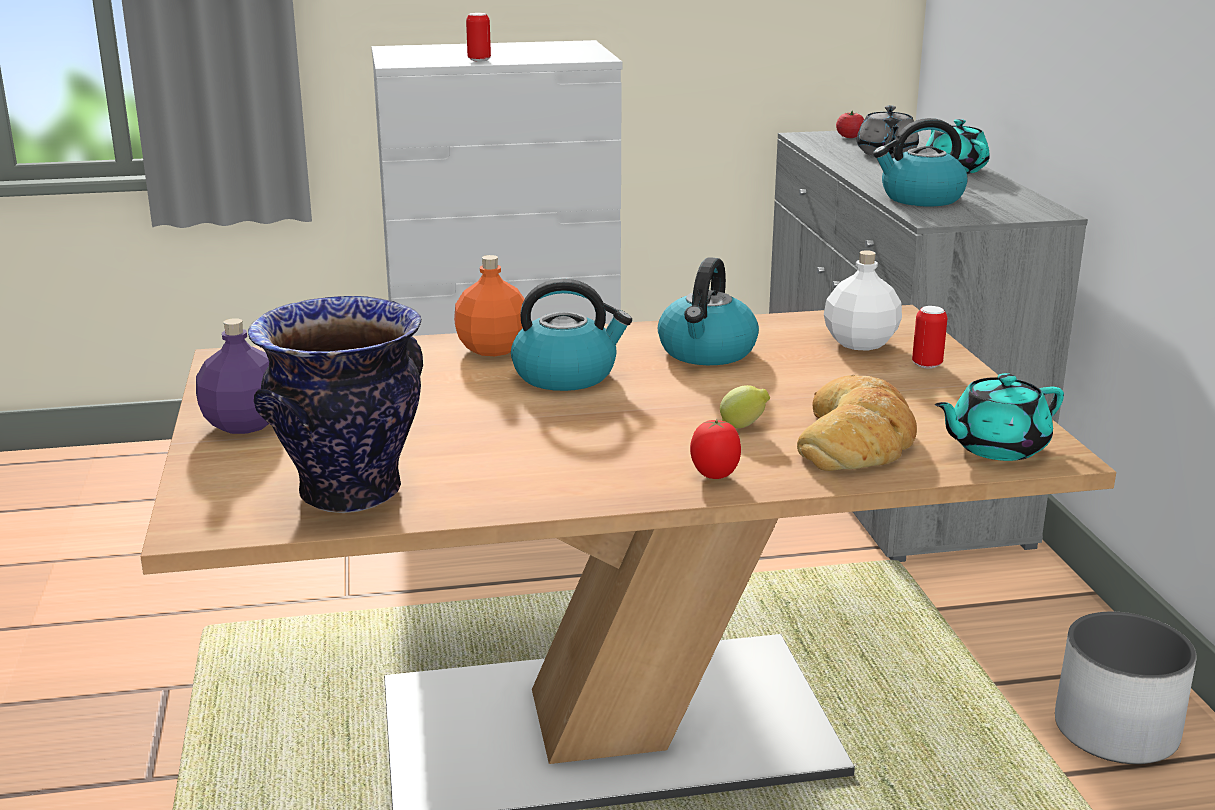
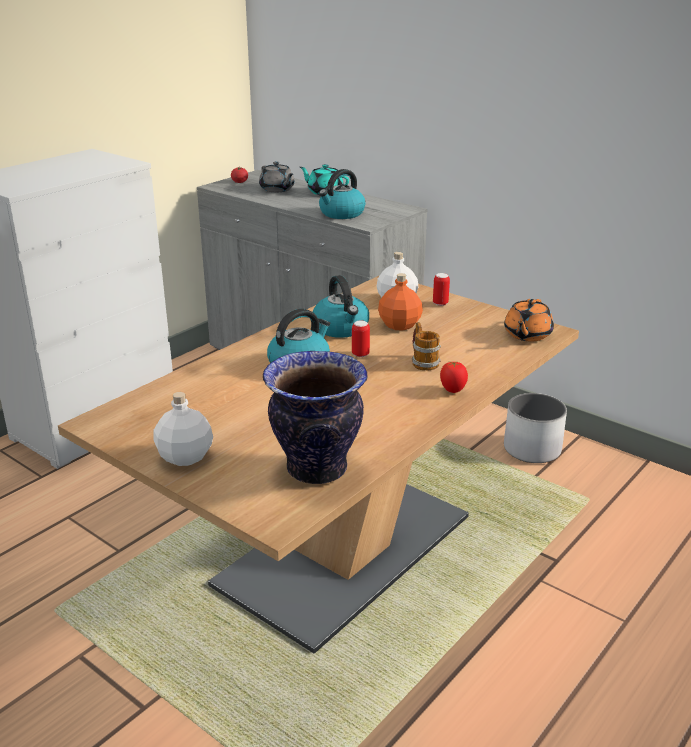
camera: 40 degrees left, 5 degrees up
purple bottle [196,318,269,434] -> white bottle [153,392,213,466]
orange bottle [454,255,525,356] -> orange bottle moved to [378,273,423,331]
can [466,13,491,62] -> can moved to [352,320,370,357]
lemon [720,385,770,428] -> mug [412,322,441,371]
bread [797,375,917,471] -> none
turquoise teapot [935,373,1064,461] -> orange teapot [504,299,554,341]

